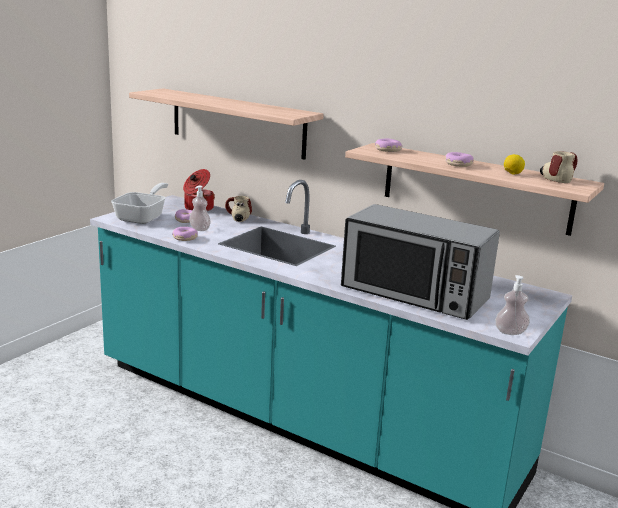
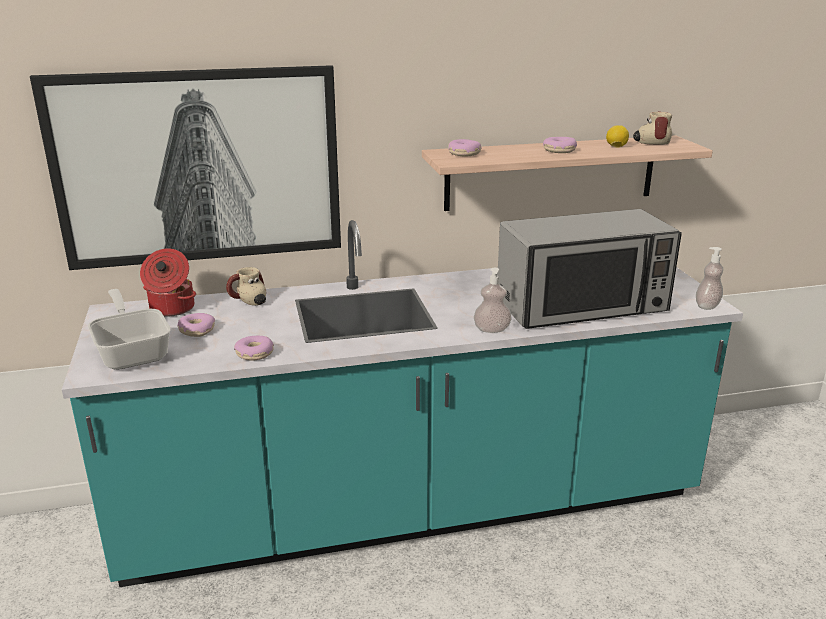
camera: 45 degrees left, 5 degrees up
shelf [129,88,324,160] -> picture [30,65,341,270]
soap dispenser [189,186,211,231] -> soap dispenser moved to [474,268,512,333]

